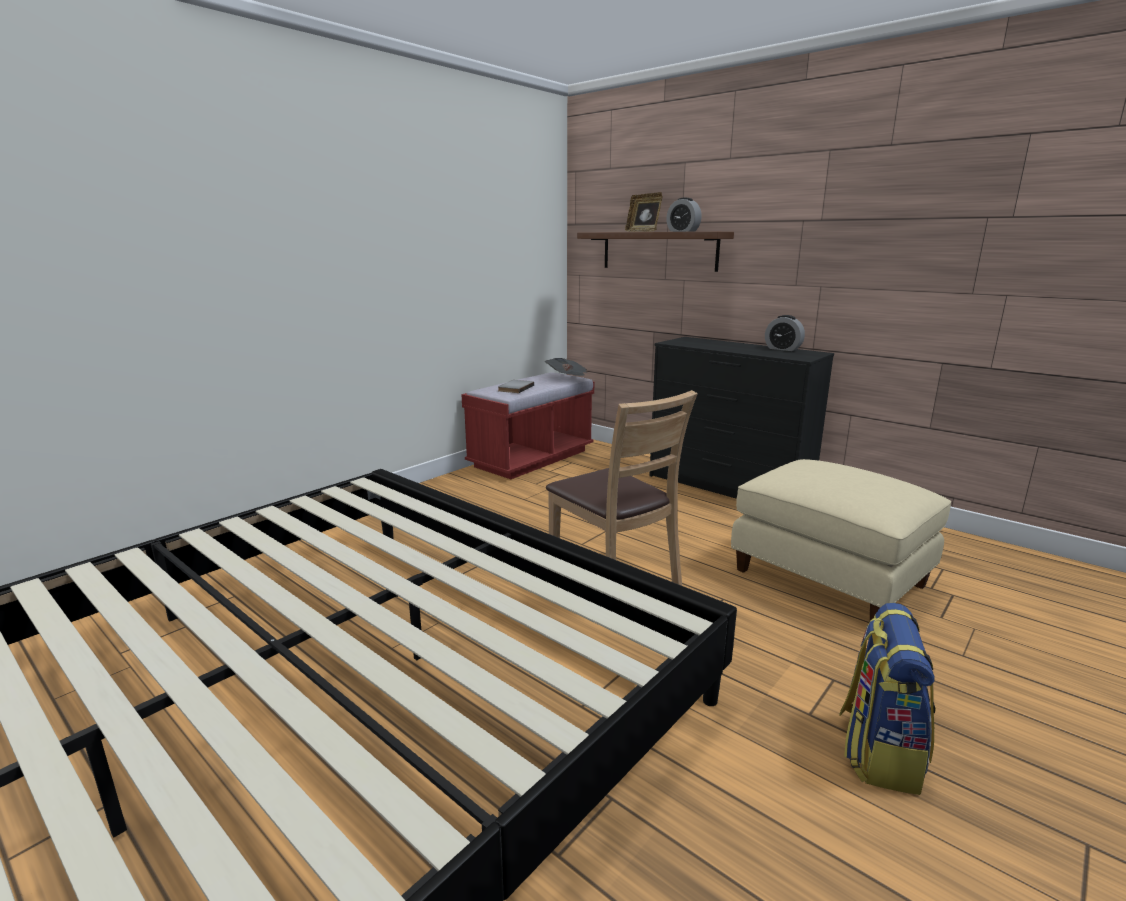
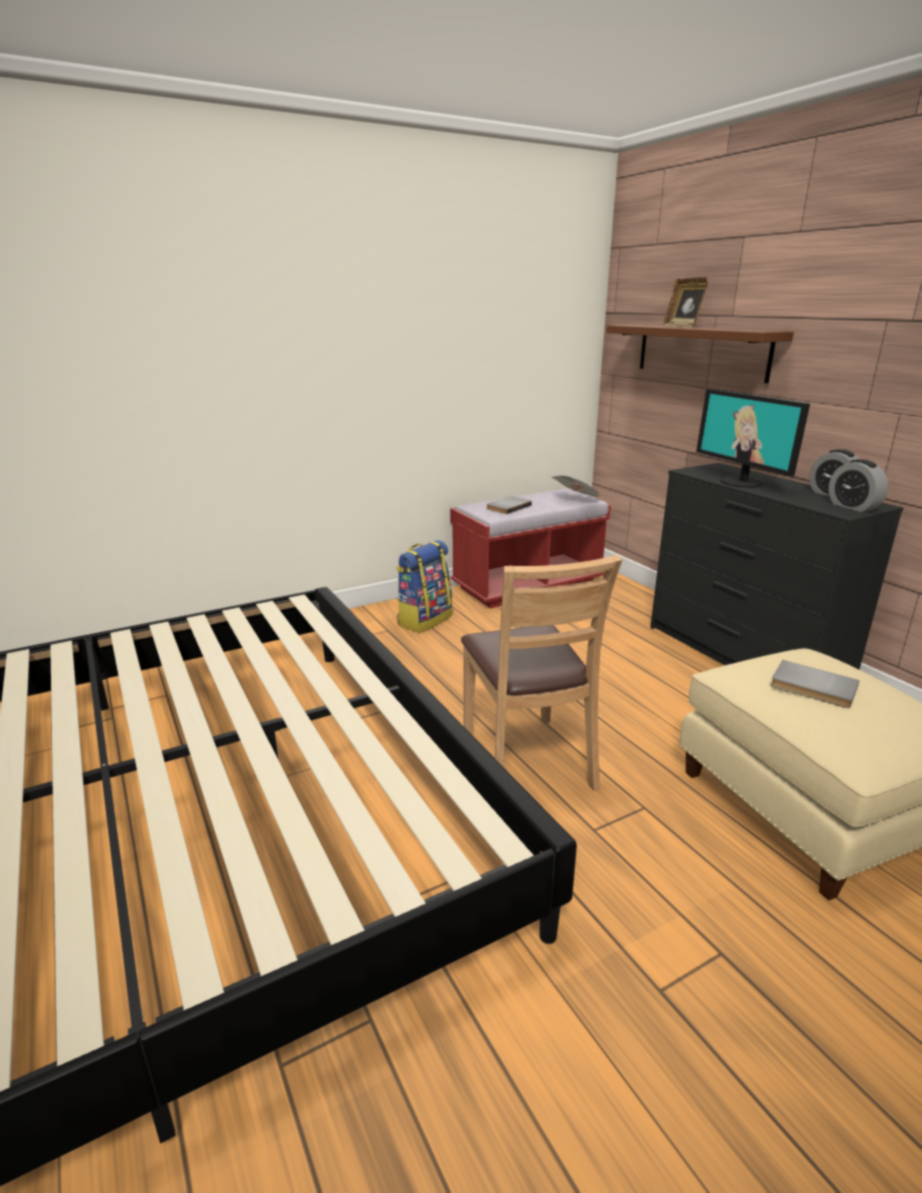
camera: 20 degrees right, 5 degrees up
alarm clock [666,198,702,232] -> alarm clock moved to [828,459,888,512]
backpack [839,603,936,795] -> backpack moved to [397,540,452,633]
none -> monitor [696,389,810,488]
none -> grey book [771,660,860,708]

